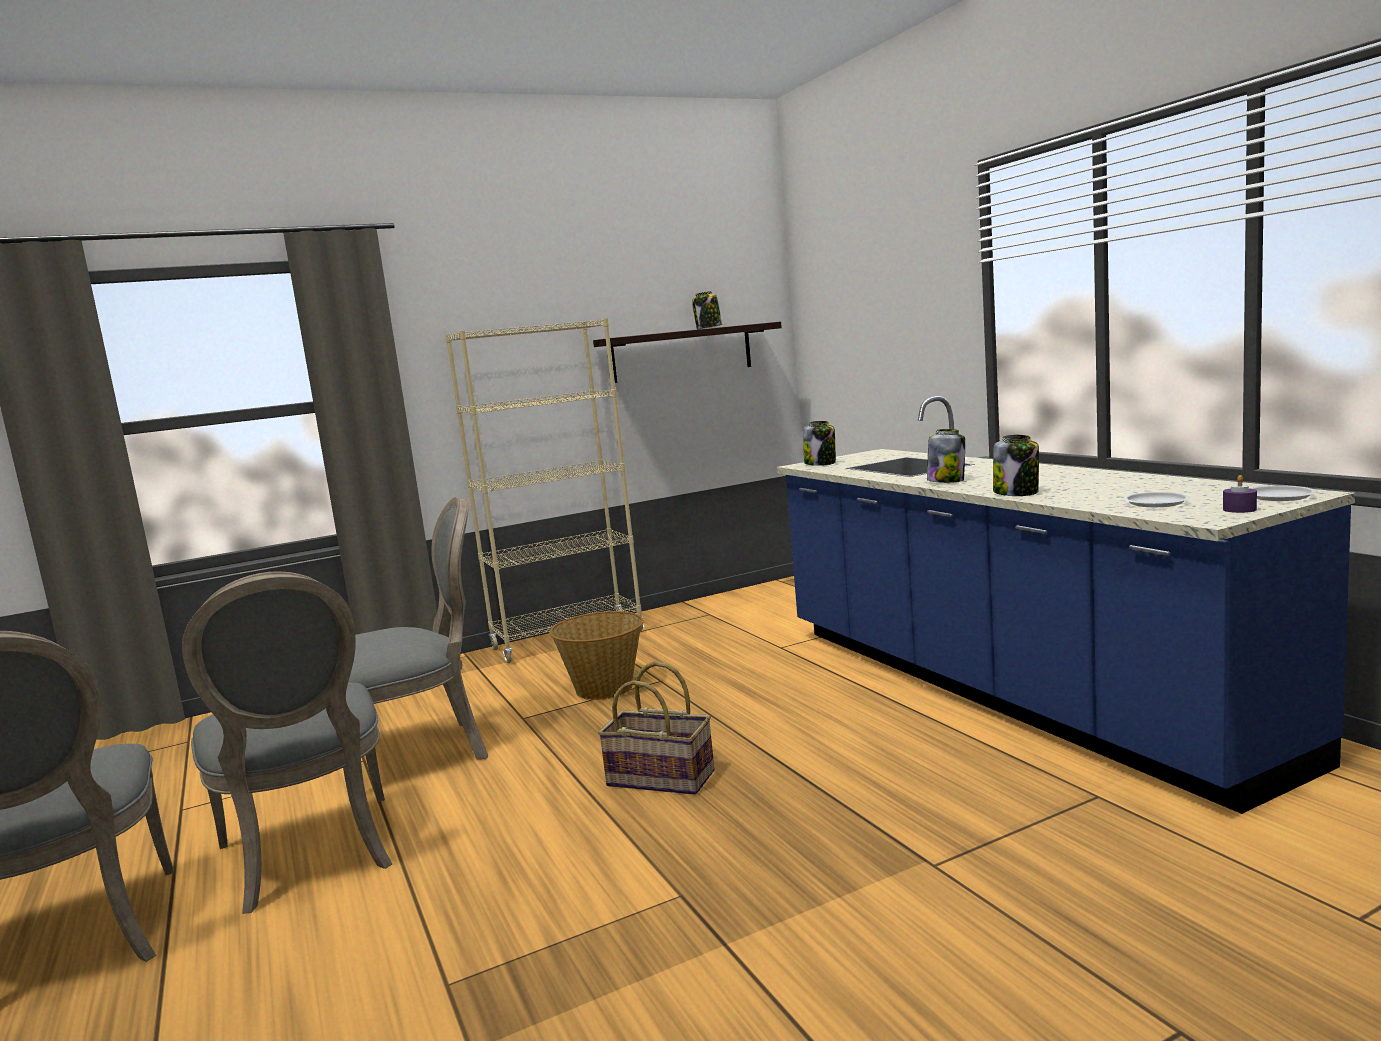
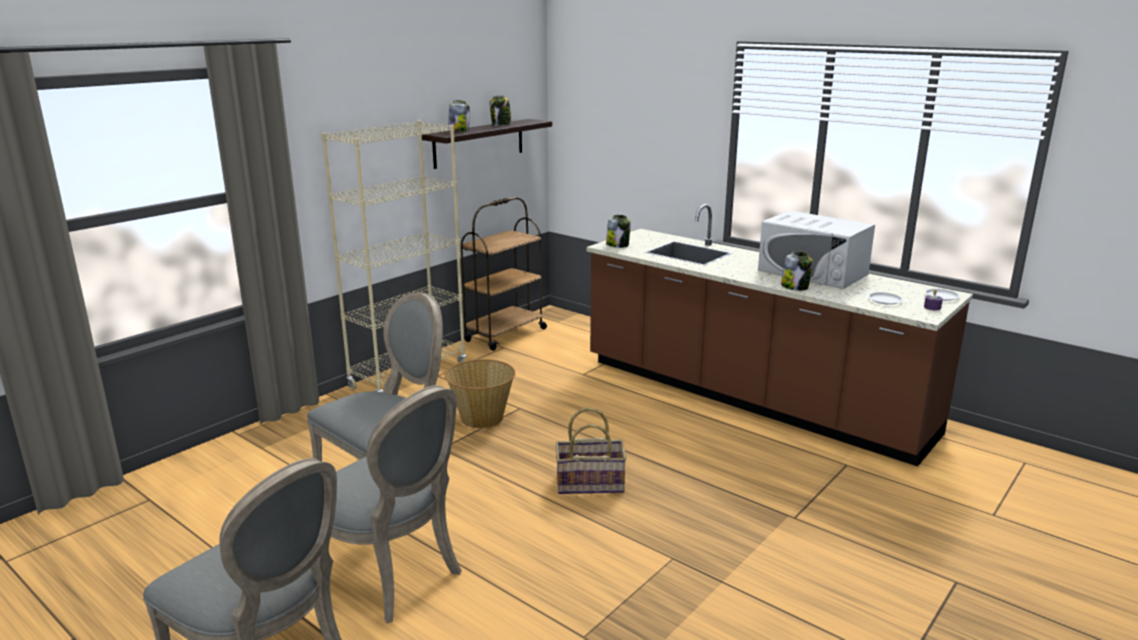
camera: 25 degrees left, 10 degrees up
blue counter [777,396,1355,814] -> brown counter [586,204,973,466]
jar [927,429,965,483] -> jar moved to [448,100,470,132]
none -> brown cart [461,197,547,351]
none -> white microwave [758,211,875,289]

